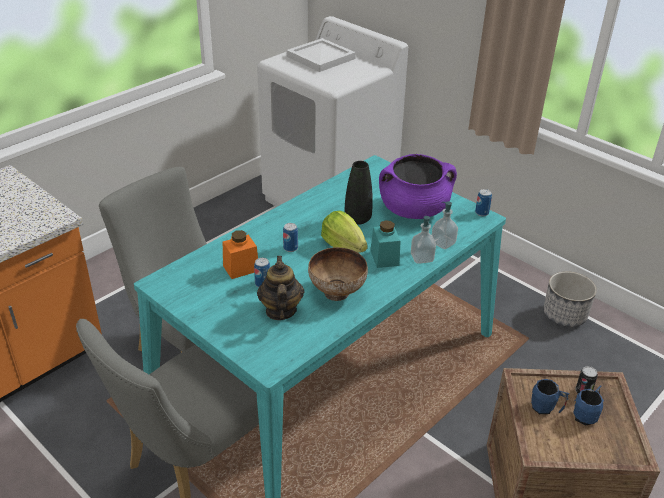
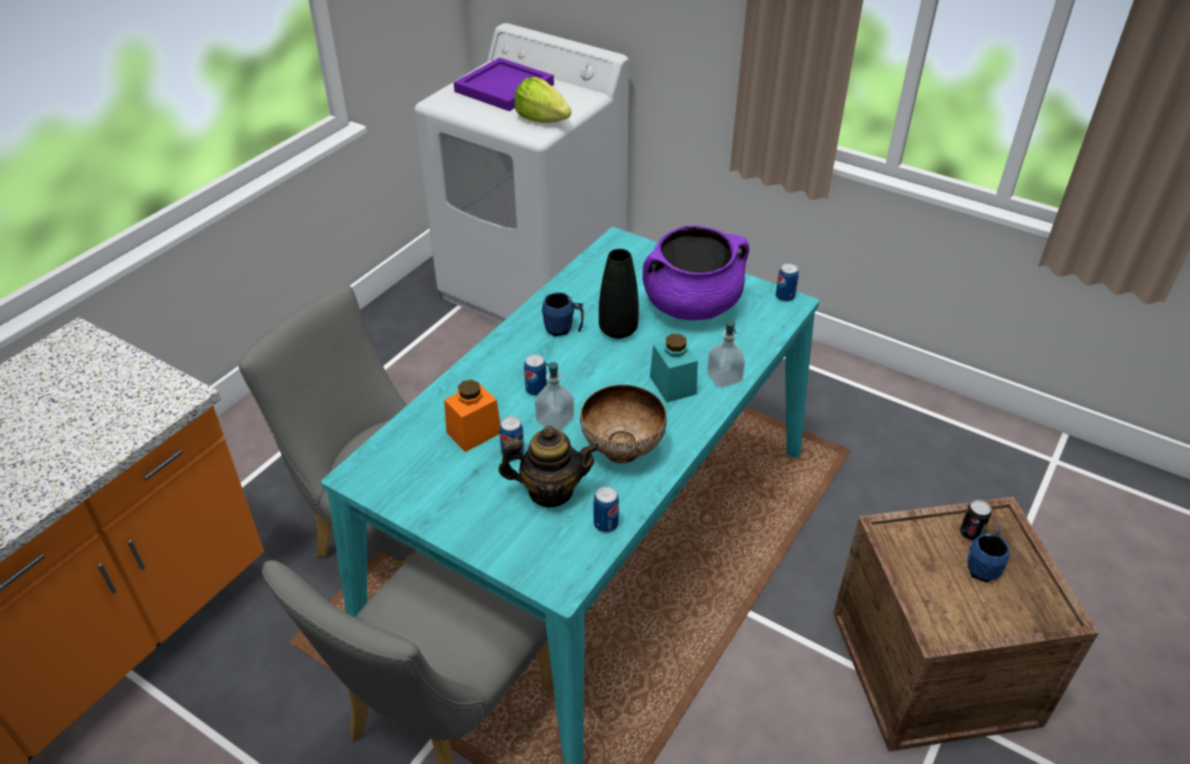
camera: 10 degrees left, 5 degrees up
teapot [257,256,304,320] -> teapot turned 105 degrees clockwise [498,426,600,507]
white tray [287,38,356,72] -> purple tray [454,58,554,111]
lettuce [321,210,368,253] -> lettuce moved to [514,77,571,123]
soap dispenser [432,201,458,249] -> soap dispenser moved to [535,362,574,431]
blue mug [531,379,569,414] -> blue mug moved to [542,292,584,336]
planter [543,271,597,327] -> none
none -> can [594,486,619,533]

